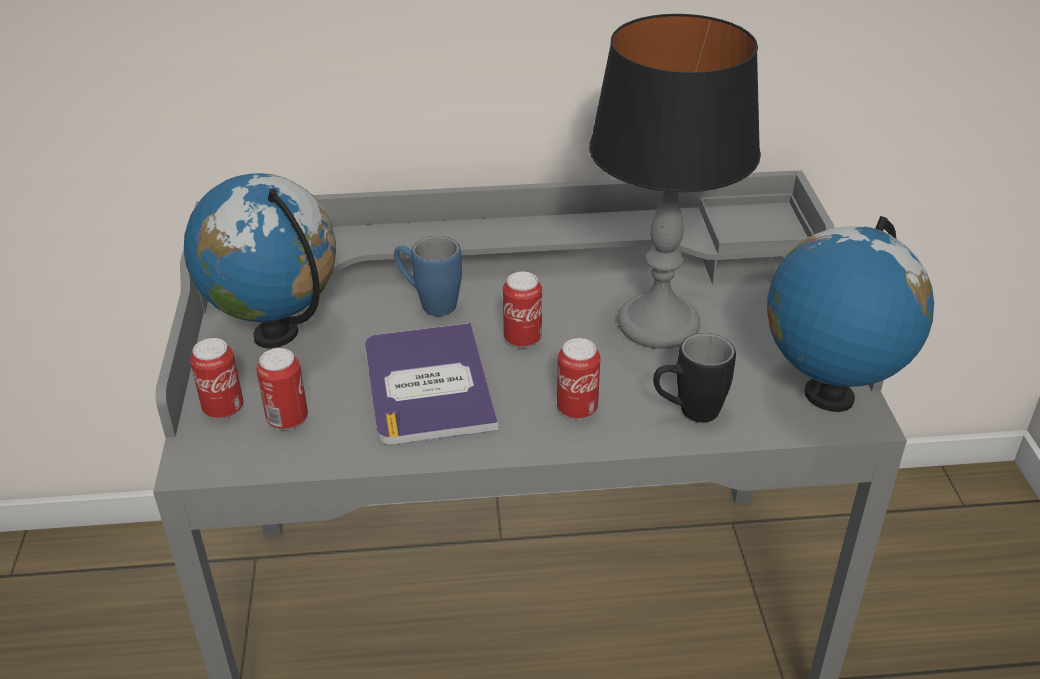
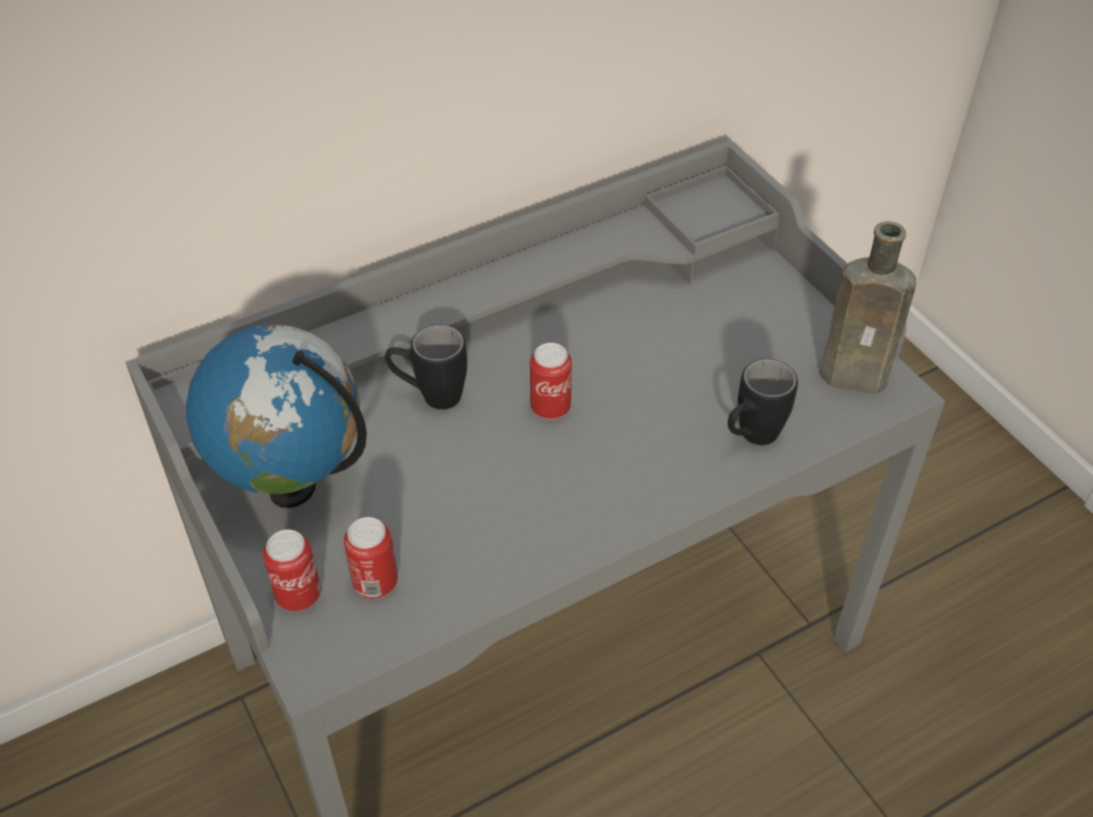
camera: 25 degrees left, 10 degrees up
book [365,323,498,445] -> none
blue mug [394,236,462,316] -> black mug [385,325,467,410]
can [557,338,600,420] -> none
table lamp [589,14,761,349] -> none
globe [767,216,934,412] -> brown bottle [820,221,916,394]

